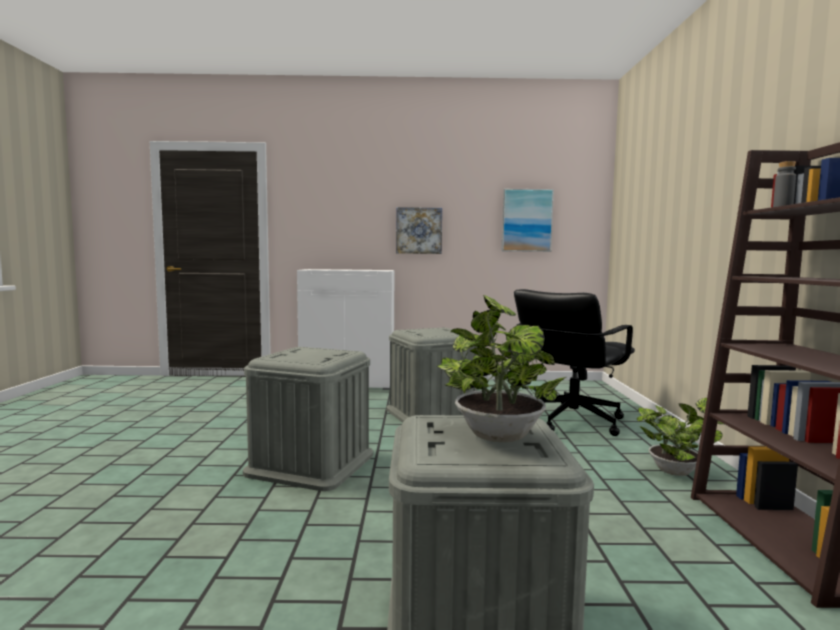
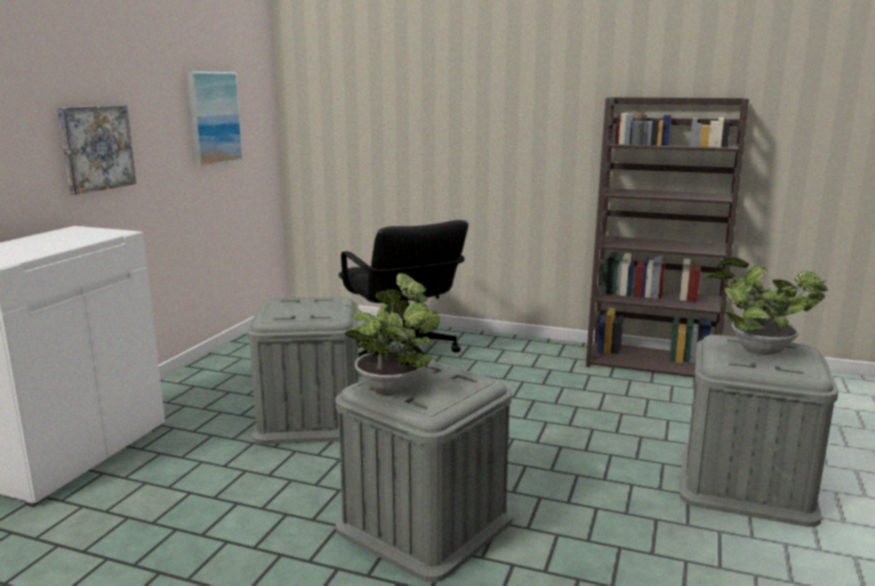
camera: 70 degrees left, 10 degrees up
potted plant [637,398,723,476] -> potted plant moved to [345,273,440,394]

